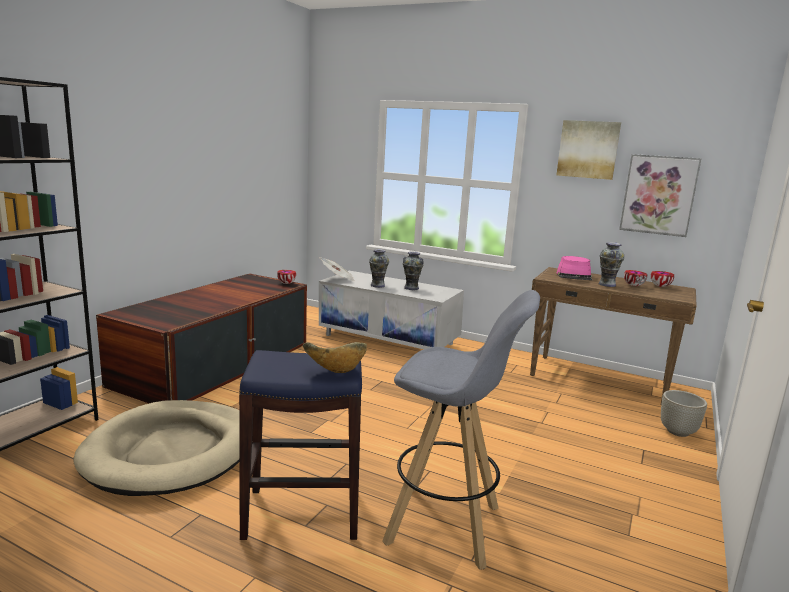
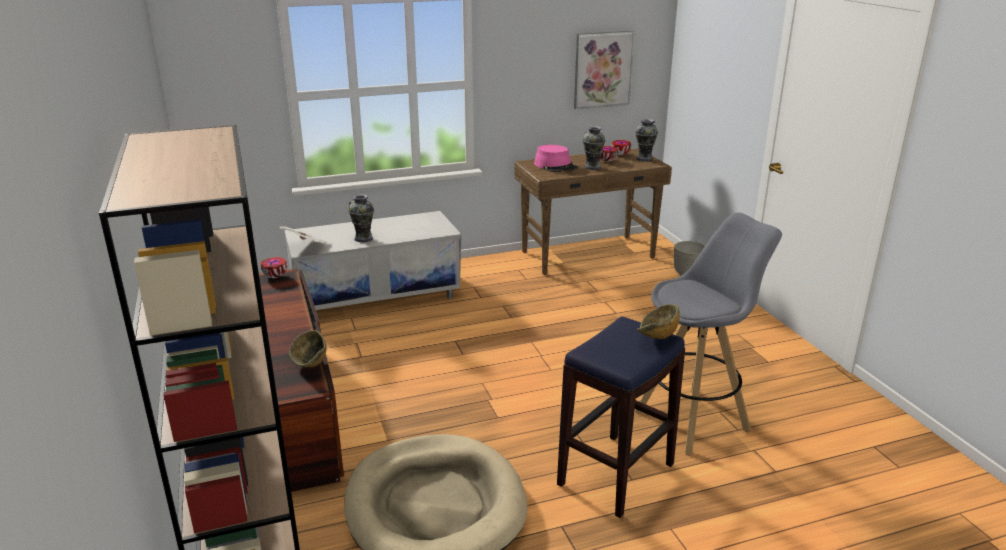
camera: 45 degrees left, 10 degrees up
vase [402,251,424,290] -> vase moved to [635,119,658,162]
picture [556,120,621,180] -> none
none -> bowl [289,330,327,368]

